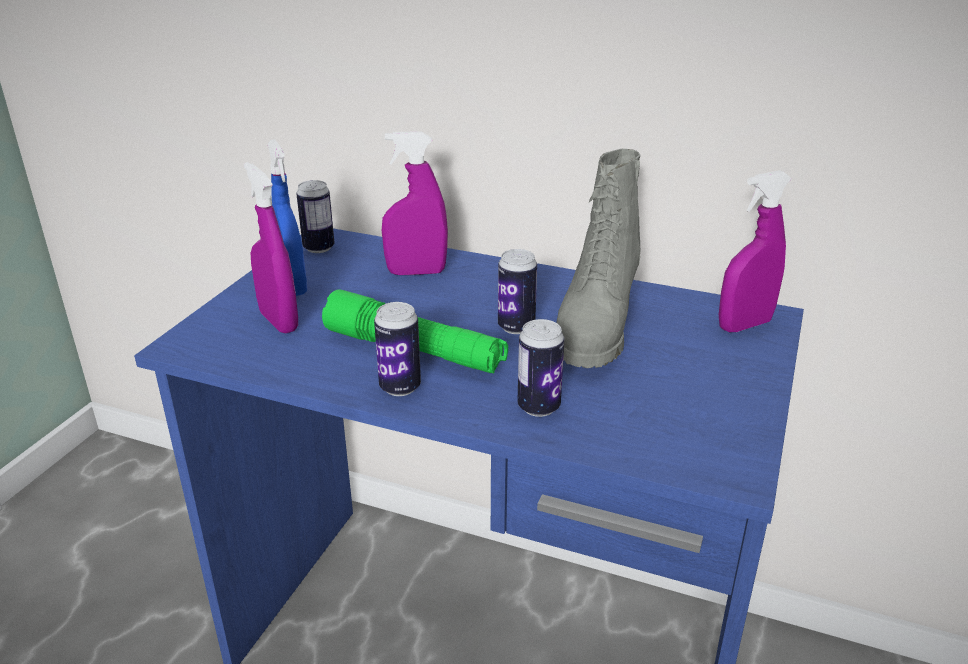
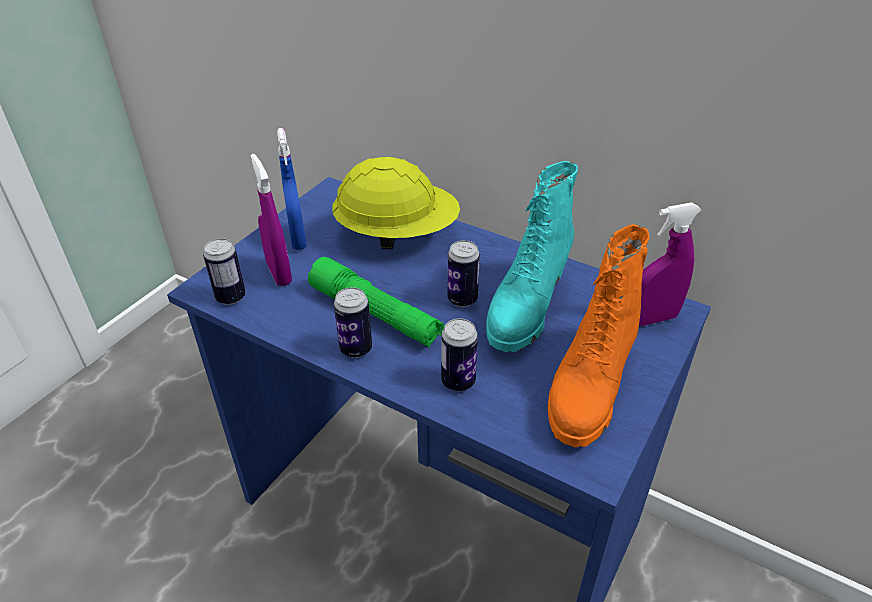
camera: 10 degrees right, 10 degrees up
can [296,180,335,253] -> can moved to [203,238,245,305]
purple spray bottle [382,132,448,275] -> yellow hard hat [332,157,460,249]
grey boot [556,149,641,368] -> turquoise boot [486,161,578,352]
none -> orange boot [547,224,650,448]

